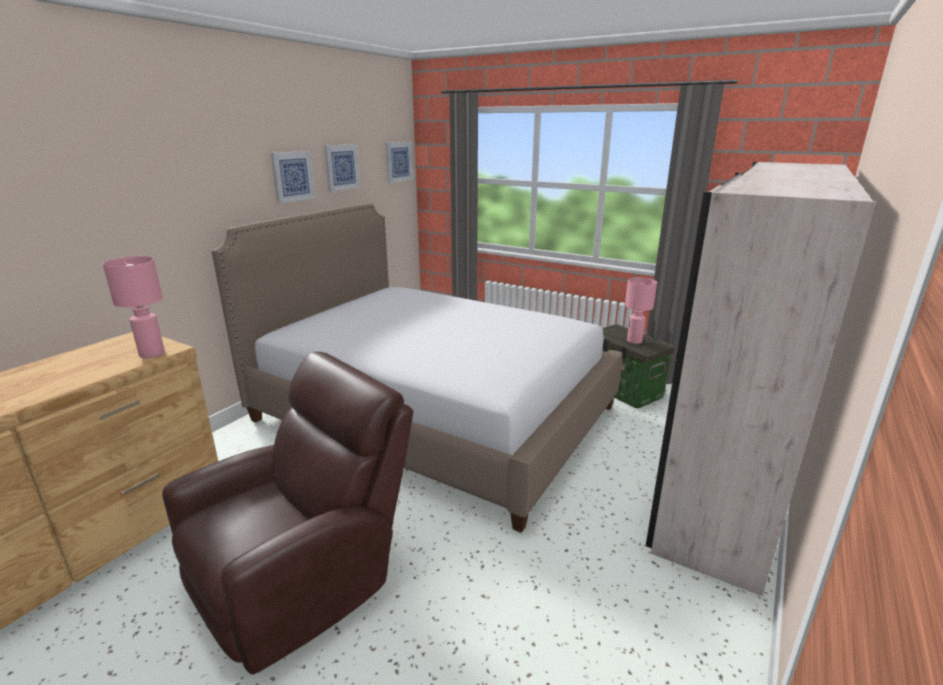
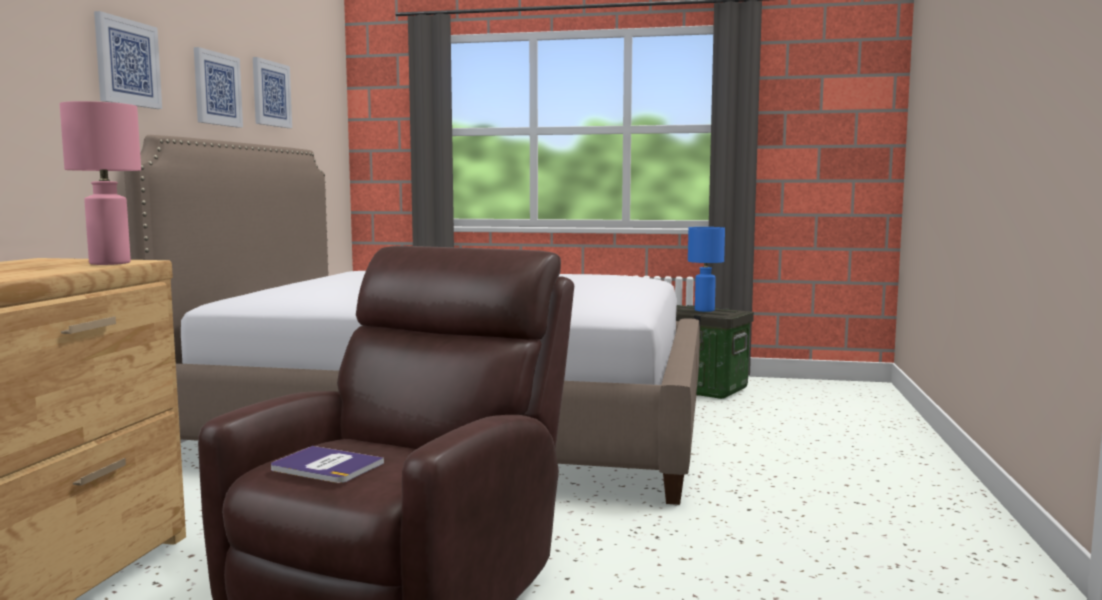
camera: 20 degrees left, 15 degrees down
picture [386,142,413,183] -> picture moved to [94,11,162,109]
pink table lamp [625,277,657,344] -> blue table lamp [688,227,725,312]
white wardrobe [646,162,876,596] -> none
none -> book [271,446,384,483]

